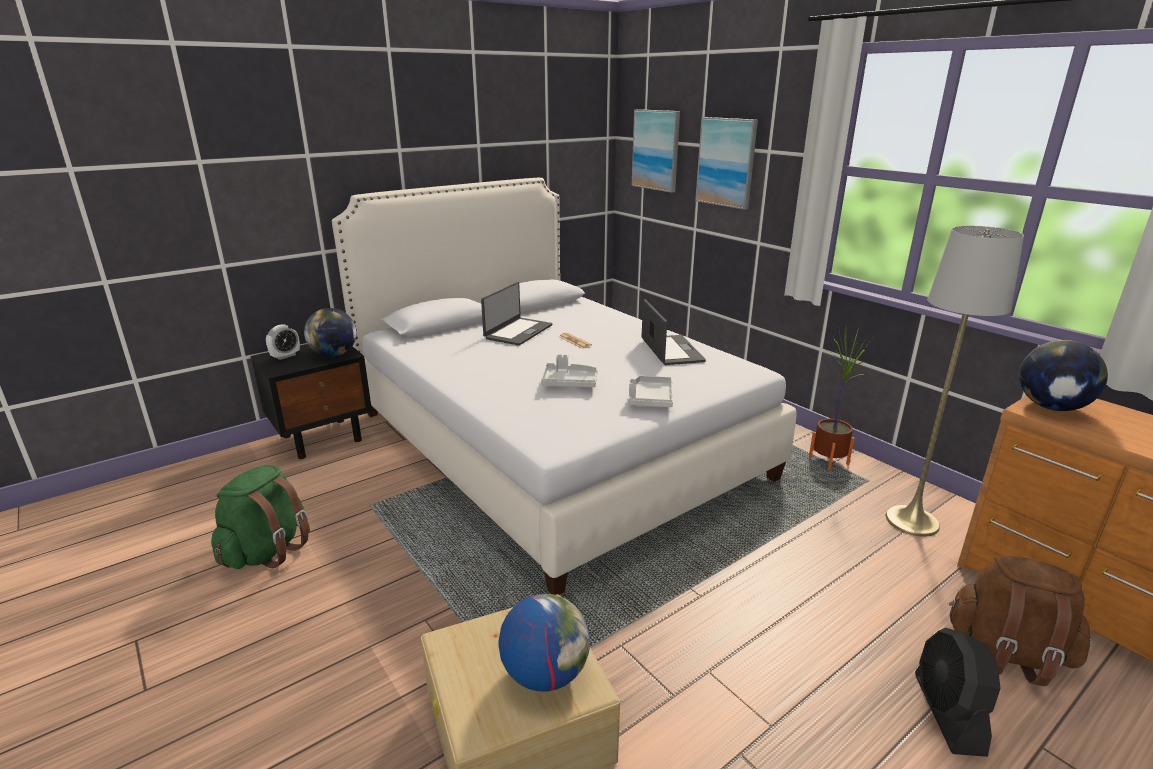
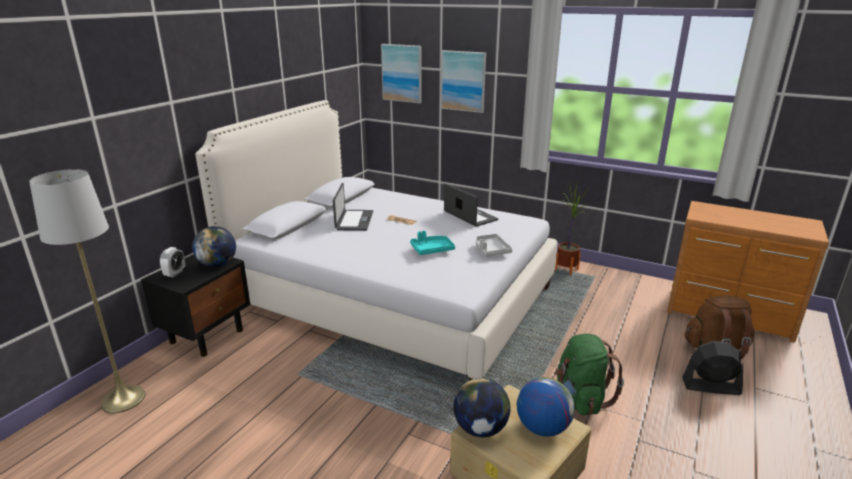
camera: 25 degrees left, 0 degrees up
green backpack [211,465,310,569] -> green backpack moved to [555,334,624,415]
grey tray [541,354,598,387] -> turquoise tray [410,231,455,255]
grey floor lamp [886,226,1024,537] -> grey floor lamp moved to [29,169,145,413]
black fan [915,628,1000,757] -> black fan turned 120 degrees clockwise [682,341,743,395]
globe [1019,340,1108,411] -> globe moved to [453,378,510,437]

